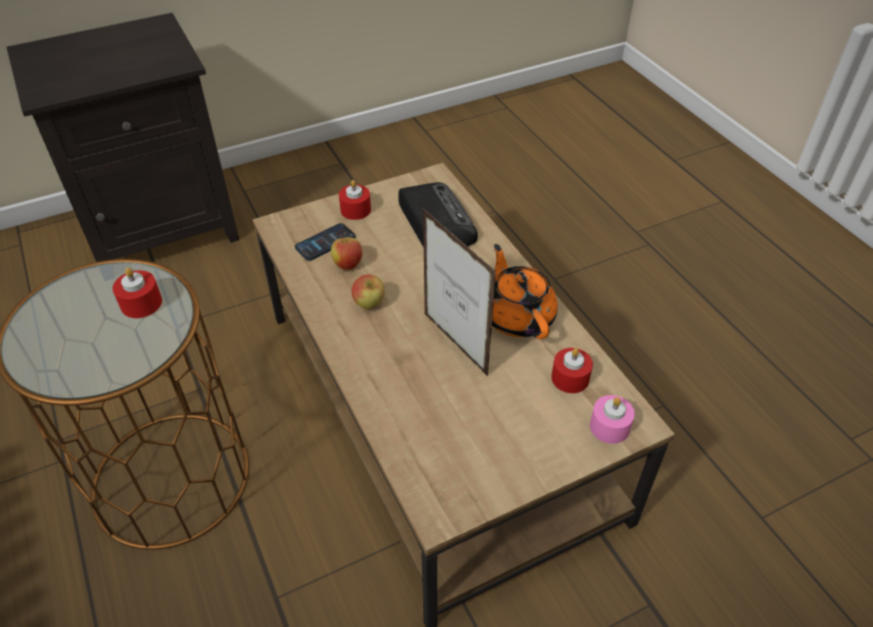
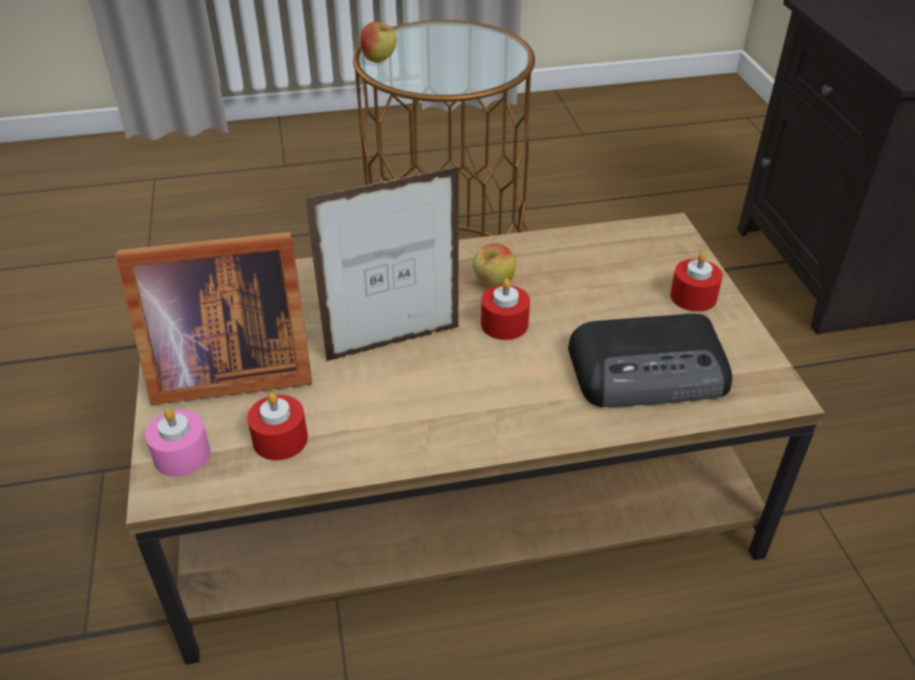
camera: 105 degrees right, 5 degrees down
red candle [113,268,162,318] -> red candle moved to [481,278,530,340]
phone [295,223,356,261] -> none
apple [331,233,362,270] -> apple moved to [360,22,397,63]
orange teapot [492,244,558,339] -> none
none -> picture frame [115,232,312,405]

